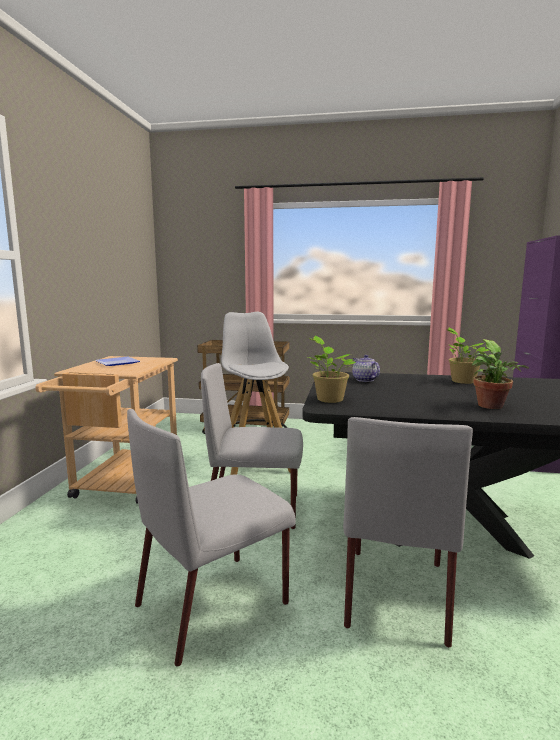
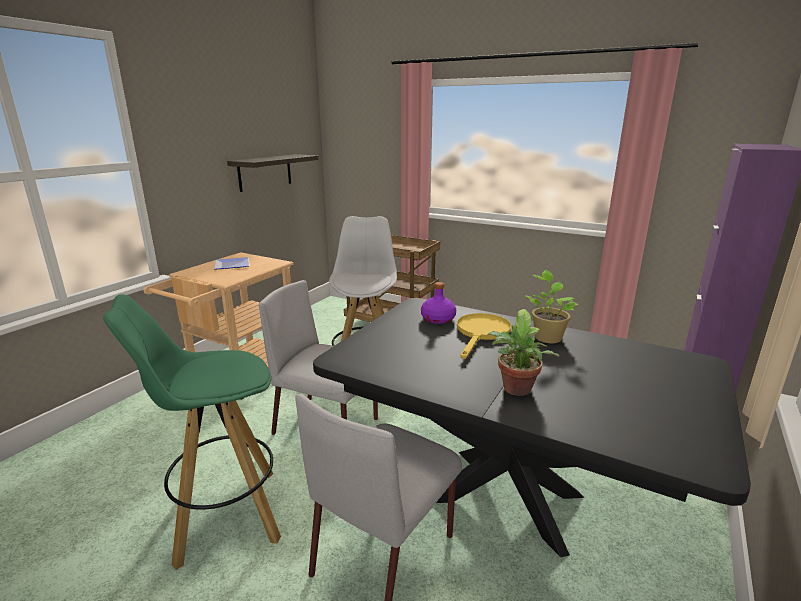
camera: 20 degrees right, 10 degrees up
grey chair [127,409,296,667] -> green stool [103,294,281,570]
potted plant [308,336,356,403] -> none
teapot [352,355,380,382] -> purple bottle [421,282,456,324]
none -> shelf [227,154,319,192]
none -> yellow frying pan [457,313,511,359]

